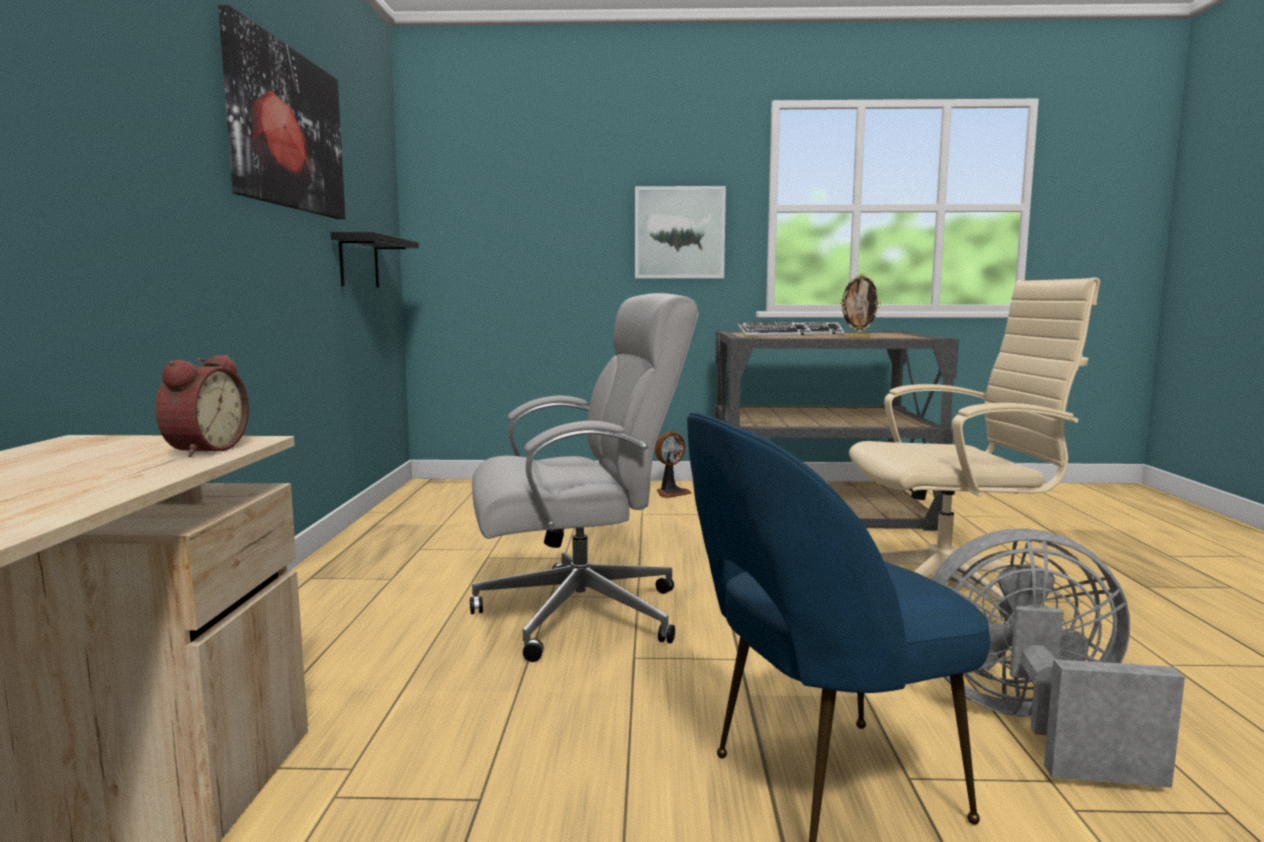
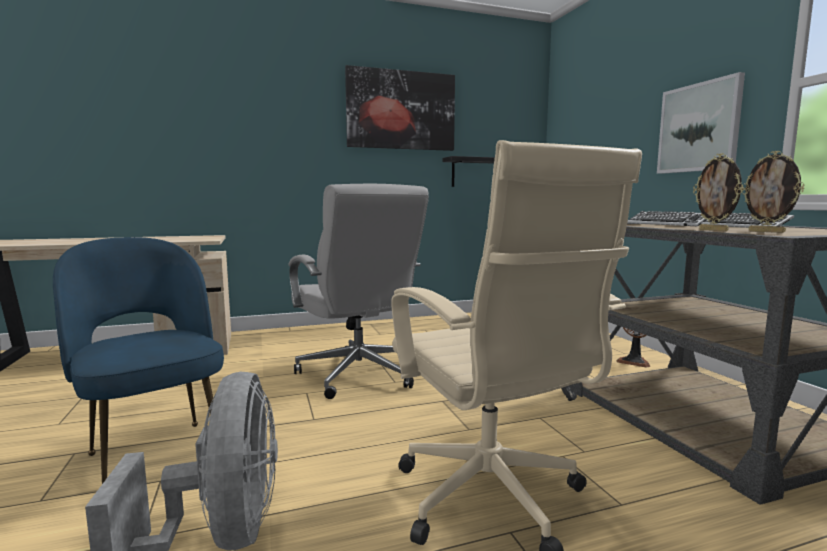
camera: 70 degrees right, 0 degrees up
alarm clock [155,355,249,457] -> none
none -> picture frame [742,151,804,233]

